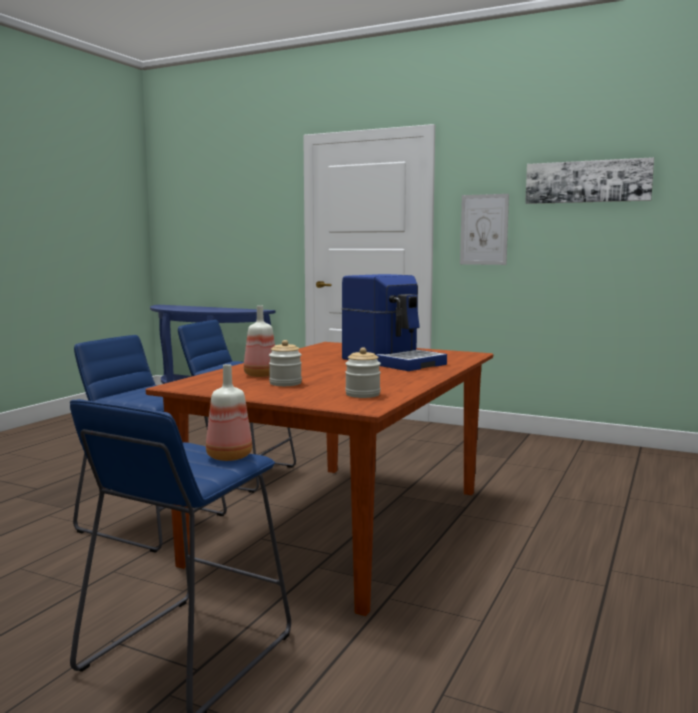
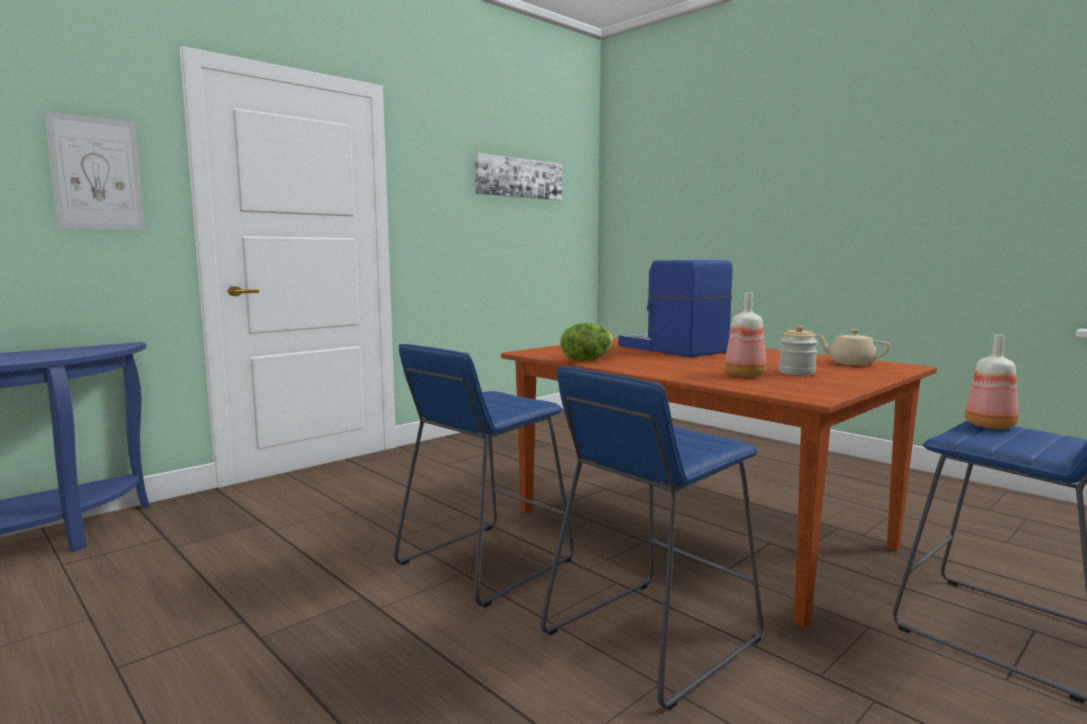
camera: 70 degrees left, 0 degrees up
coffee machine [342,274,447,371] -> coffee machine turned 105 degrees counterclockwise [618,260,733,357]
jar [345,348,381,398] -> beige teapot [815,329,891,365]
picture [460,194,509,265] -> picture moved to [45,111,145,230]
none -> lettuce [560,323,613,361]

